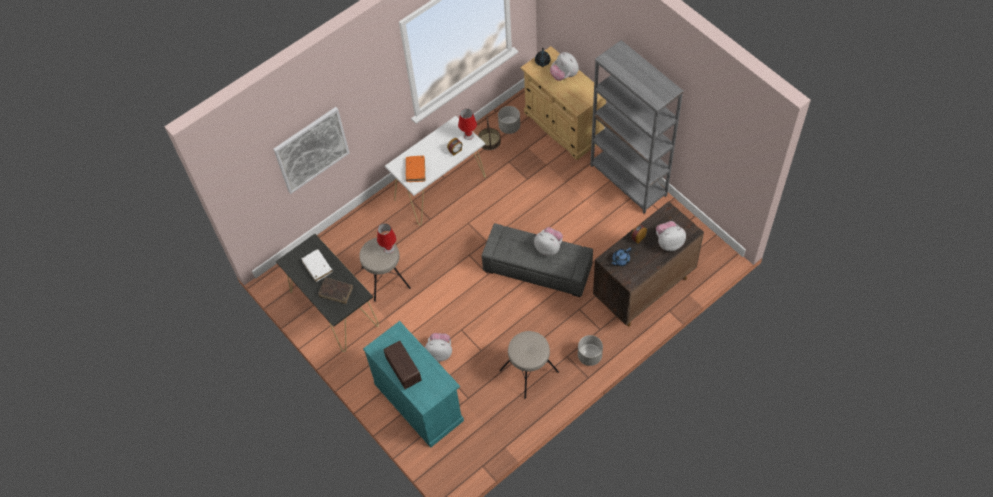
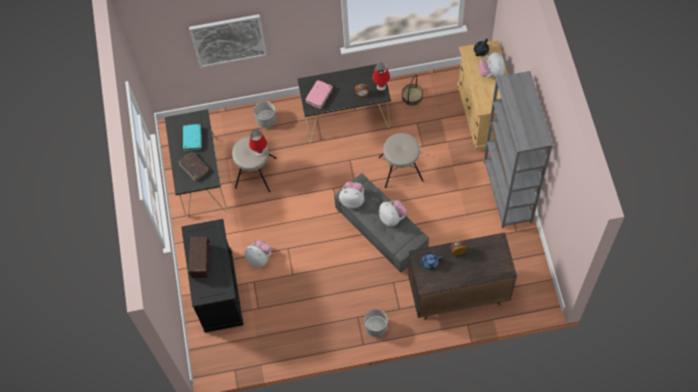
camera: 30 degrees right, 5 degrees up
white book [302,249,333,282] -> turquoise book [183,124,202,151]
turquoise cabinet [363,321,464,448] -> black cabinet [181,219,244,333]
white console table [385,116,486,225] -> black console table [297,64,391,142]
orange book [406,156,426,182] -> pink book [305,80,333,109]
grey planter [498,106,520,134] -> grey planter moved to [254,101,277,128]
beige stool [499,331,559,399] -> beige stool moved to [378,133,424,188]
plush toy [656,221,686,251] -> plush toy moved to [339,182,364,209]

